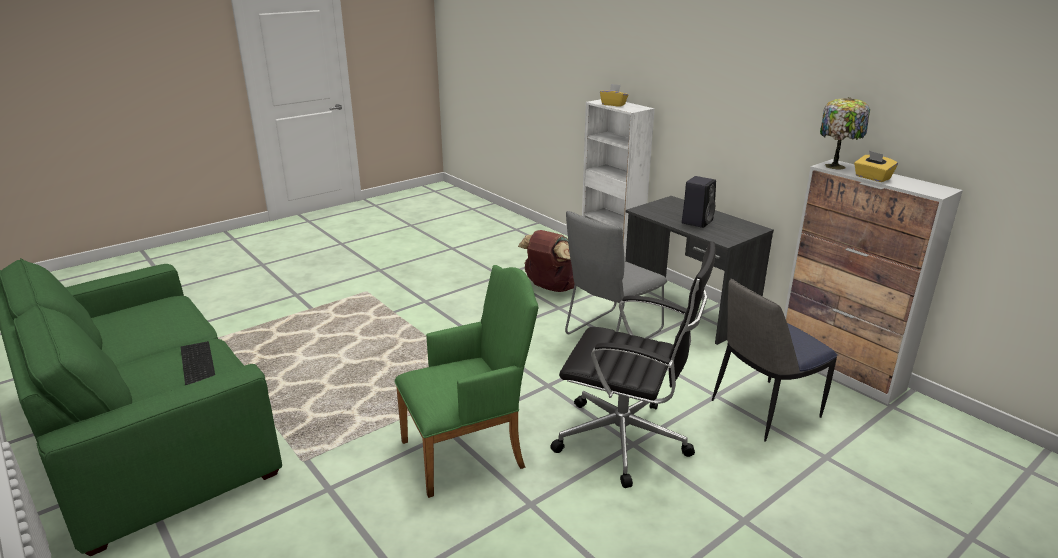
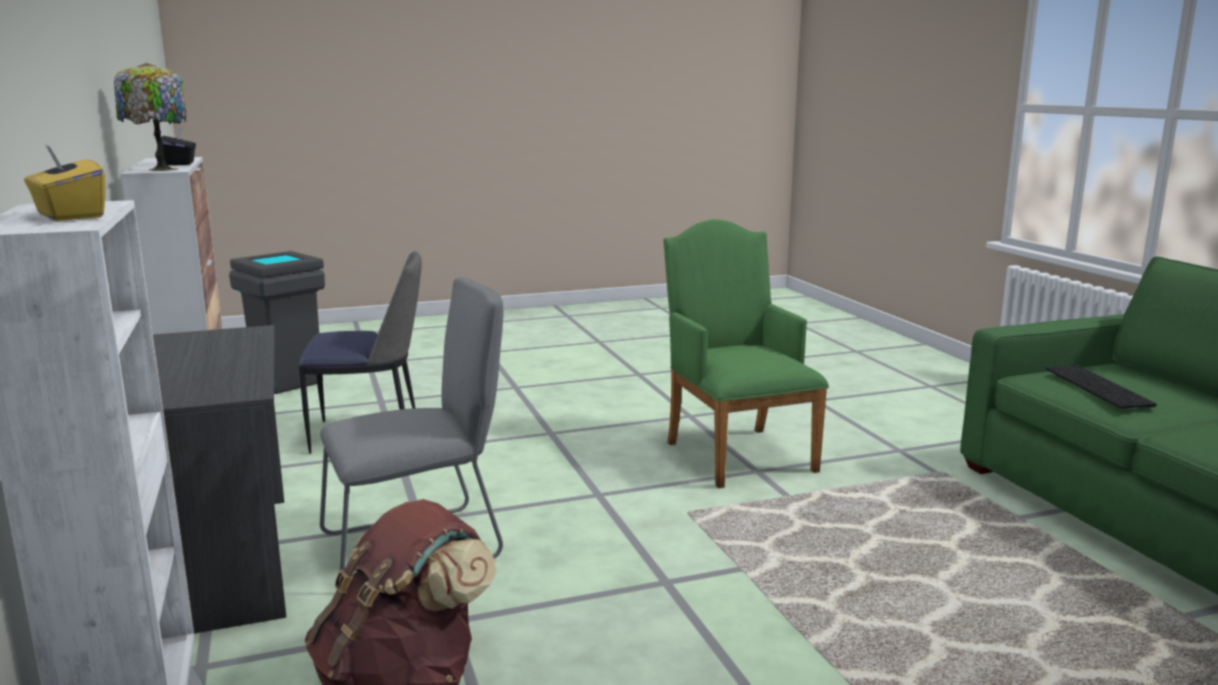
camera: 160 degrees left, 10 degrees down
green armchair [394,265,539,498] -> green armchair turned 75 degrees clockwise [663,219,829,488]
black office chair [550,241,716,488] -> none
black speaker [682,176,716,228] -> none
yellow tissue box [854,151,898,182] -> black tissue box [161,127,196,165]
none -> grey trash can [229,251,325,394]

